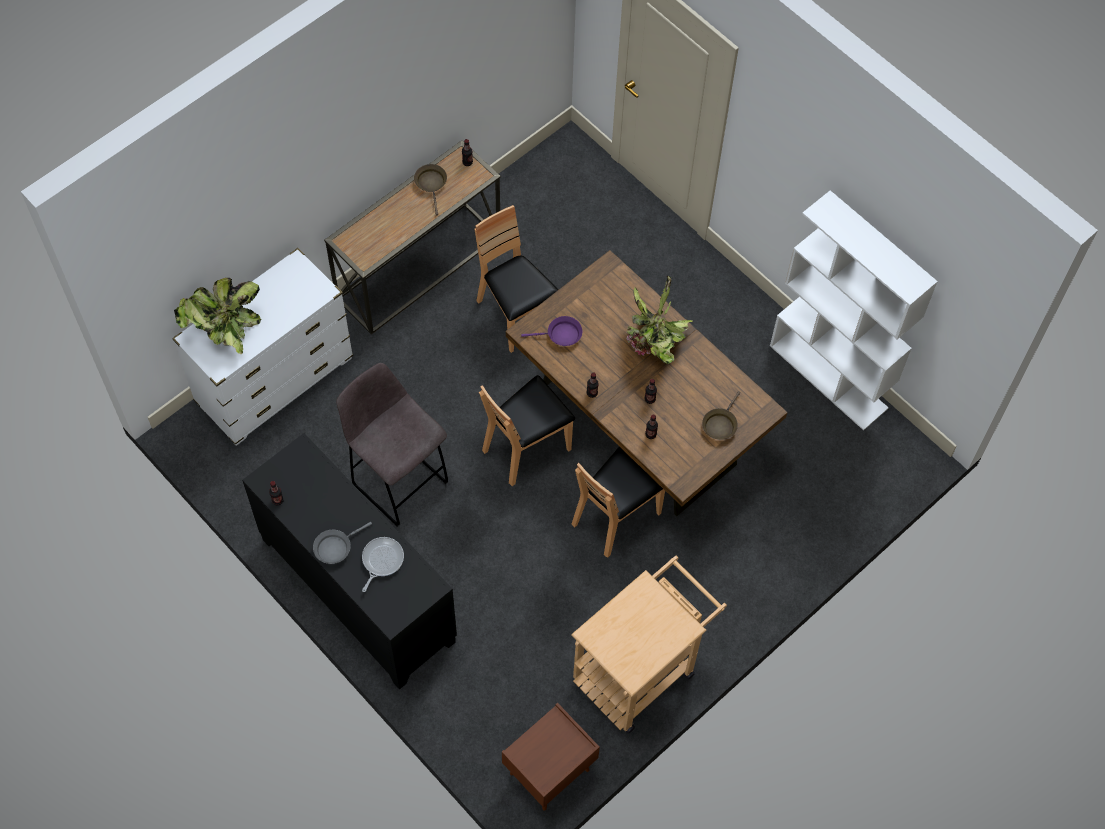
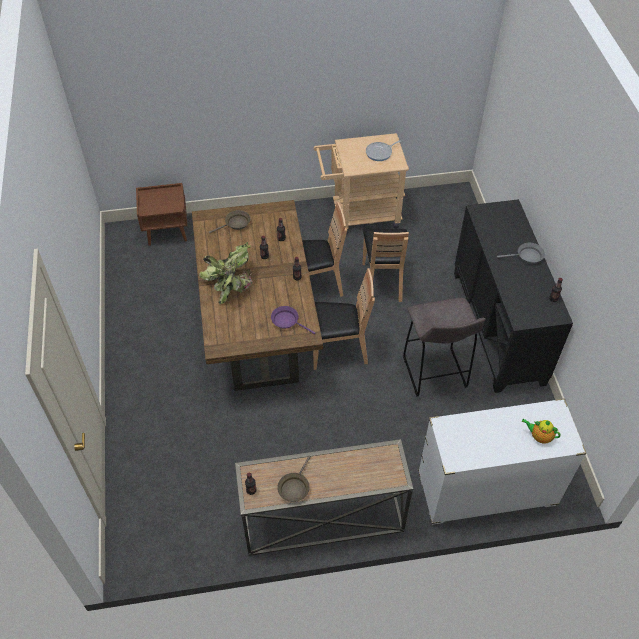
camera: 145 degrees left, 10 degrees down
potted plant [174,278,261,354] -> teapot [522,419,561,444]
frying pan [362,537,404,592] -> frying pan moved to [366,140,401,161]
brown chair [474,205,558,353] -> brown chair moved to [362,229,409,302]
brown nightstand [502,703,600,811] -> brown nightstand moved to [136,183,188,246]
white bookcase [770,190,938,431] -> none

